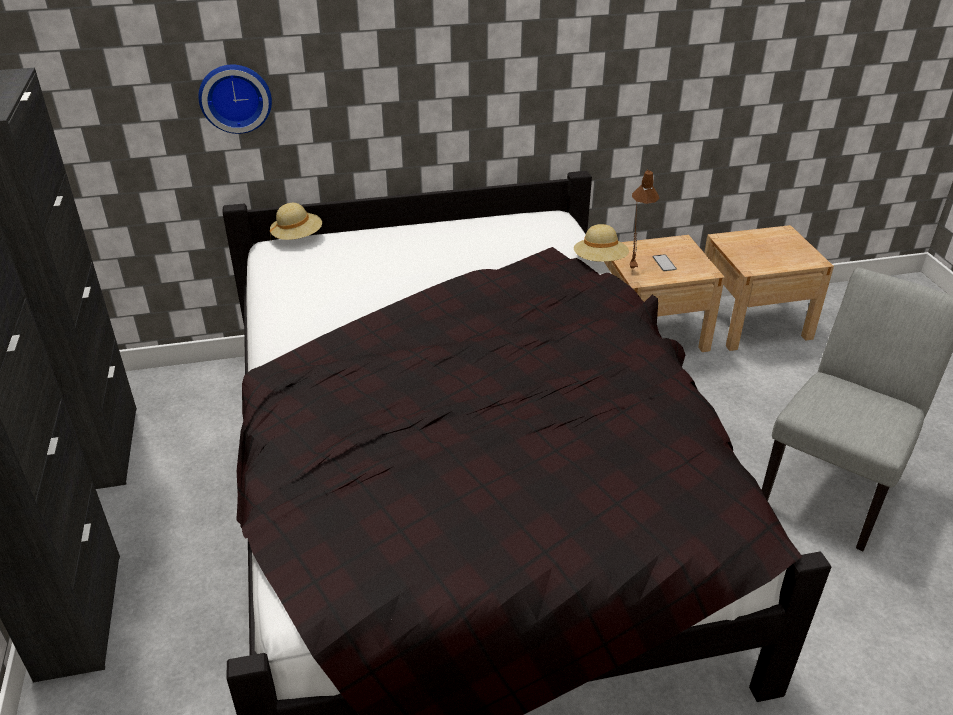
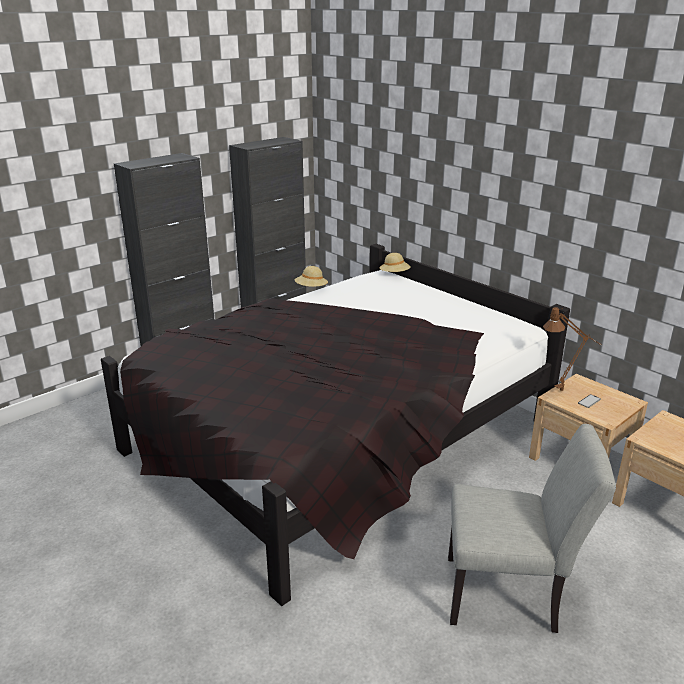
camera: 60 degrees right, 10 degrees down
wall clock [198,65,272,134] -> none
beige hat [574,224,629,262] -> beige hat moved to [294,266,328,287]

